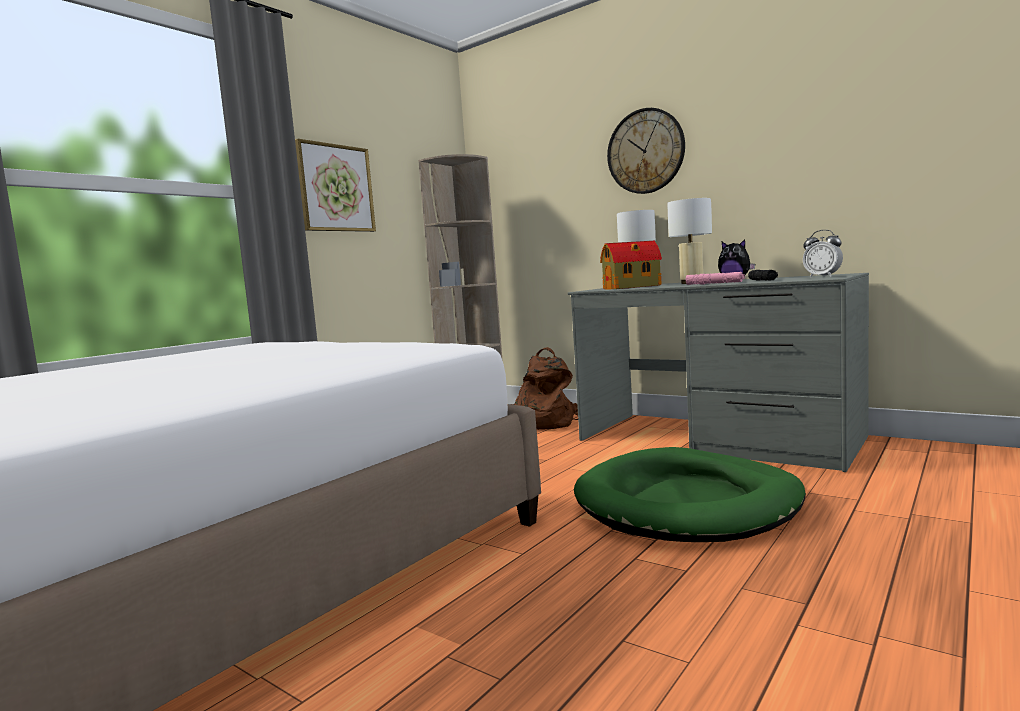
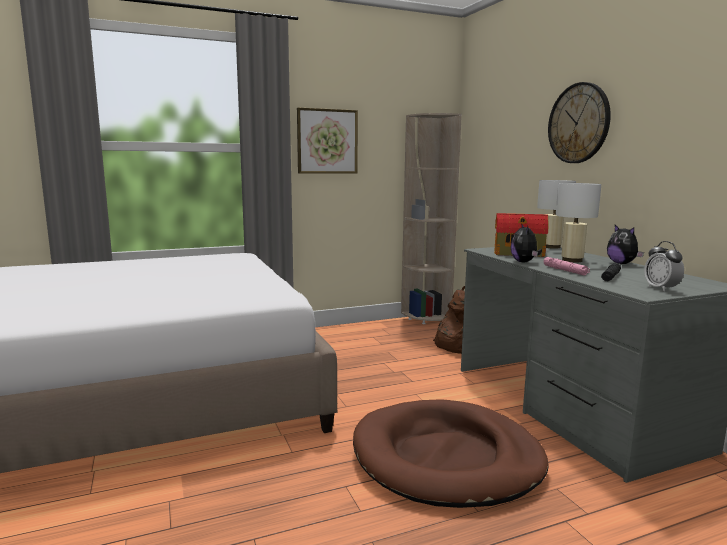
camera: 30 degrees right, 5 degrees up
green dog bed [574,447,806,542] -> brown dog bed [353,400,549,508]
none -> plush toy [511,223,542,262]

